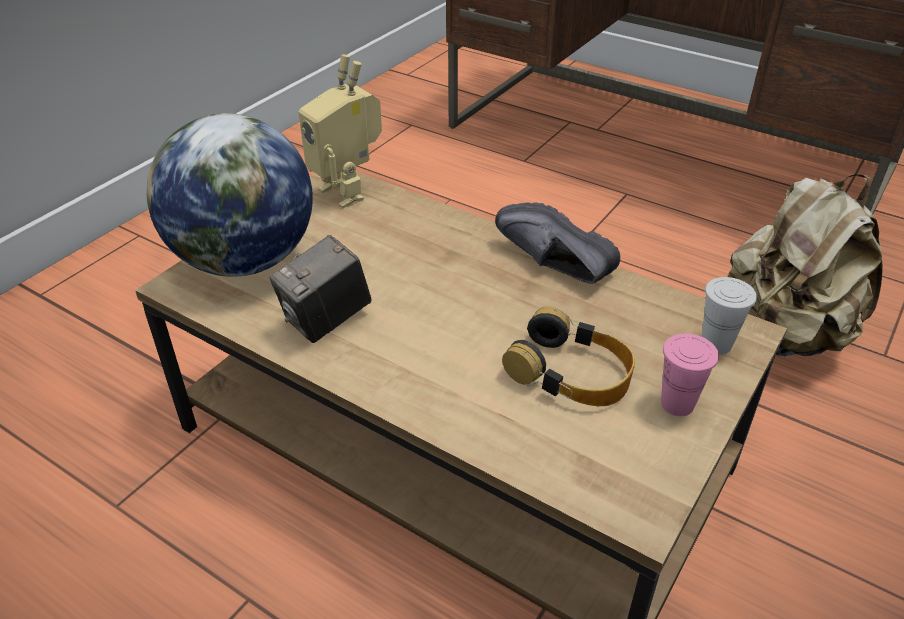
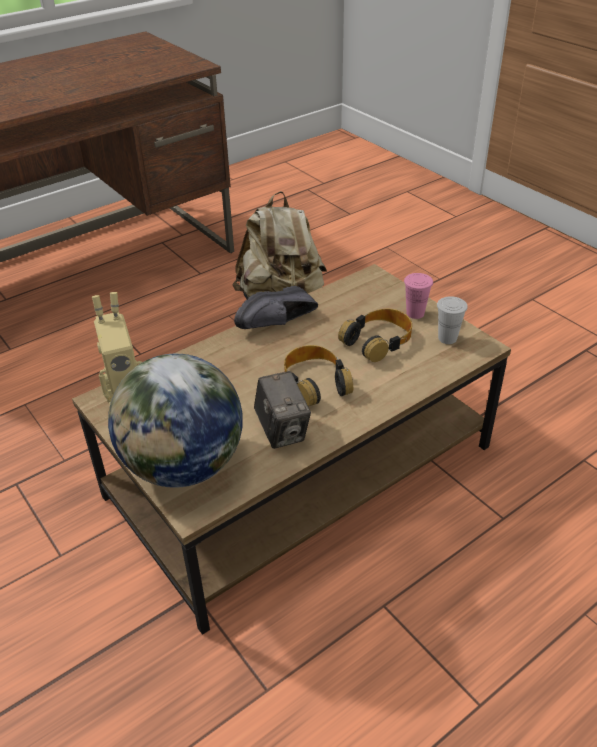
camera: 70 degrees left, 0 degrees up
white cup [702,277,757,354] -> white cup moved to [437,296,468,344]
none -> headphones [284,345,353,406]

